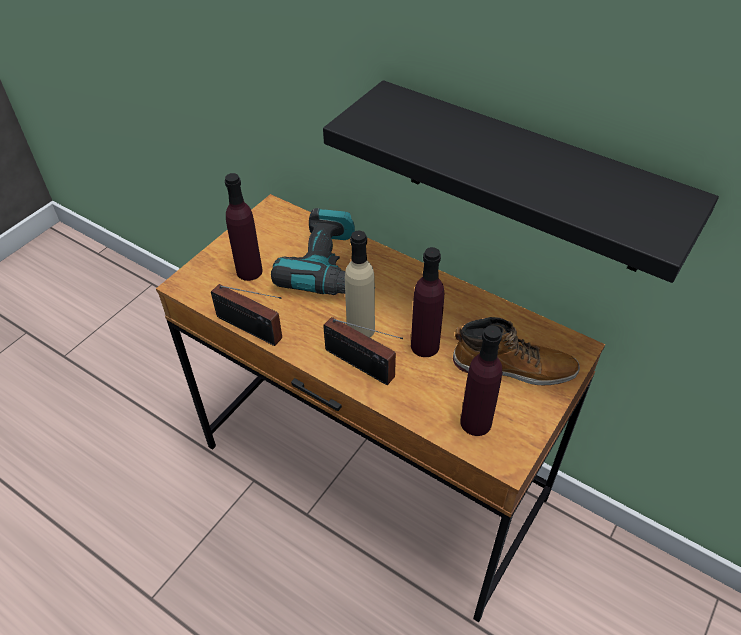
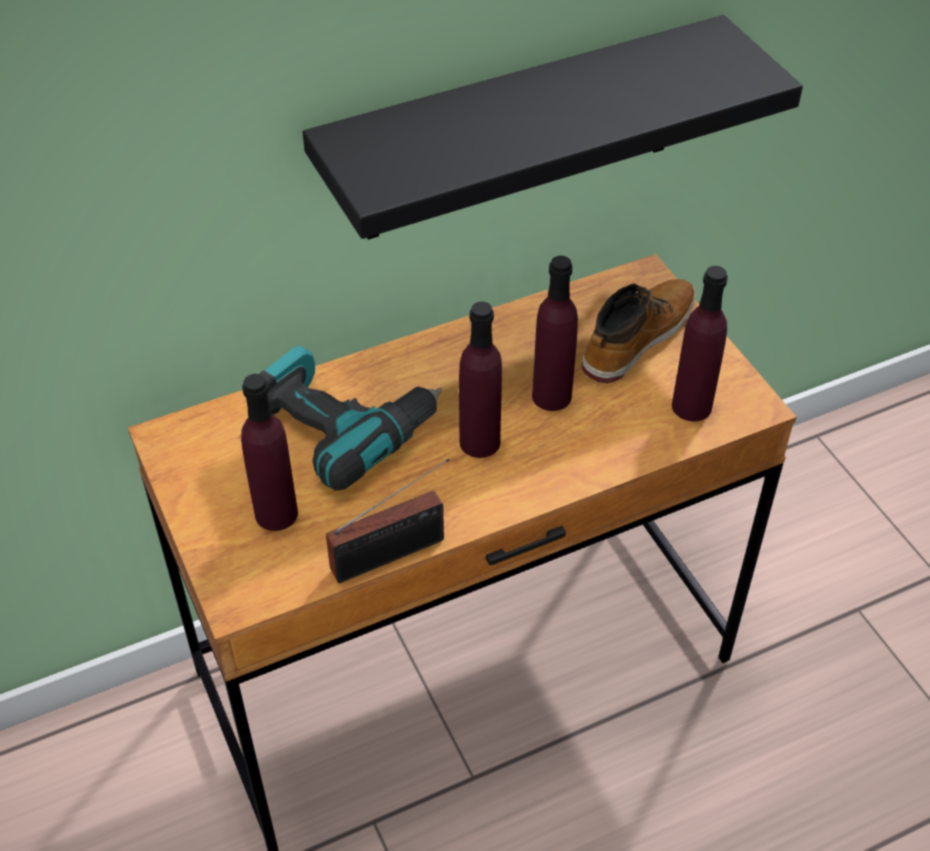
camera: 60 degrees left, 0 degrees up
radio [323,317,403,385] -> none
beige bottle [345,231,375,338] -> purple bottle [459,301,502,458]

